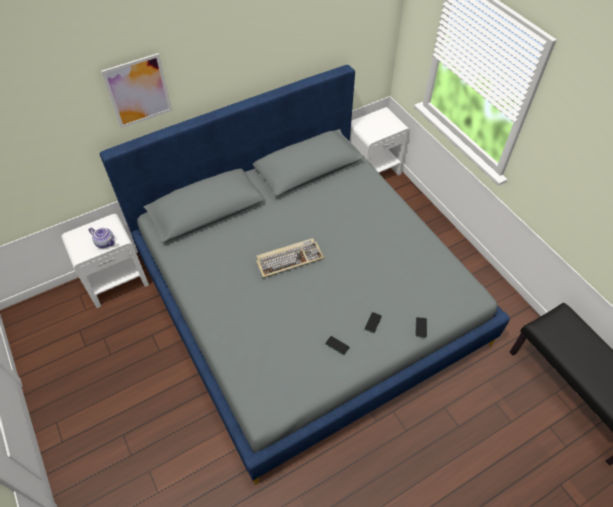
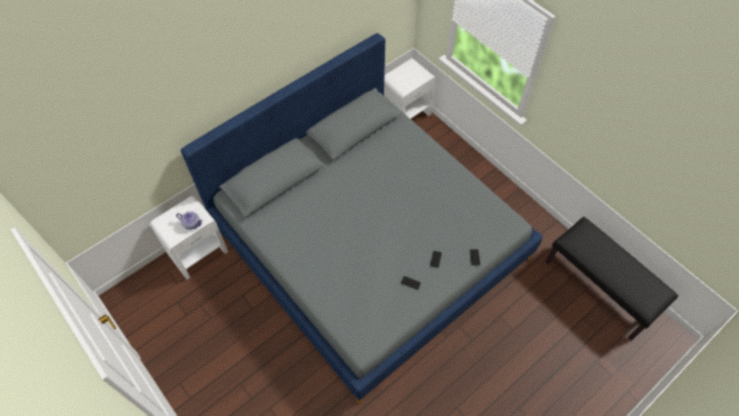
camera: 10 degrees left, 5 degrees up
picture [101,53,172,128] -> none
keyboard [256,238,324,278] -> none

